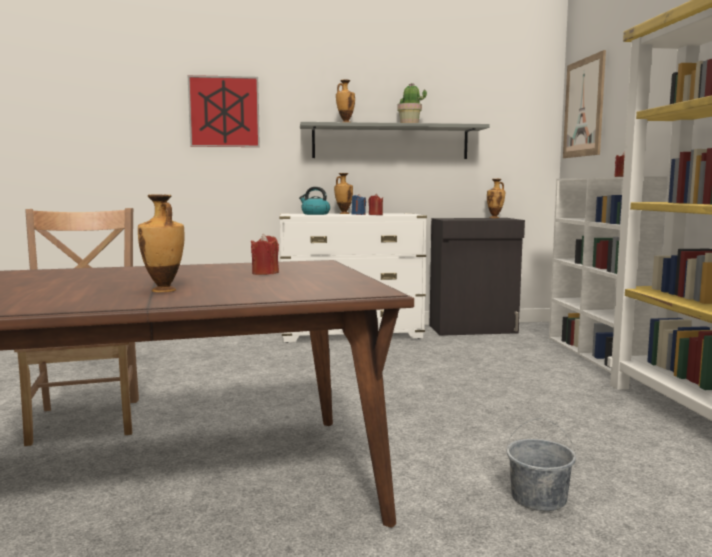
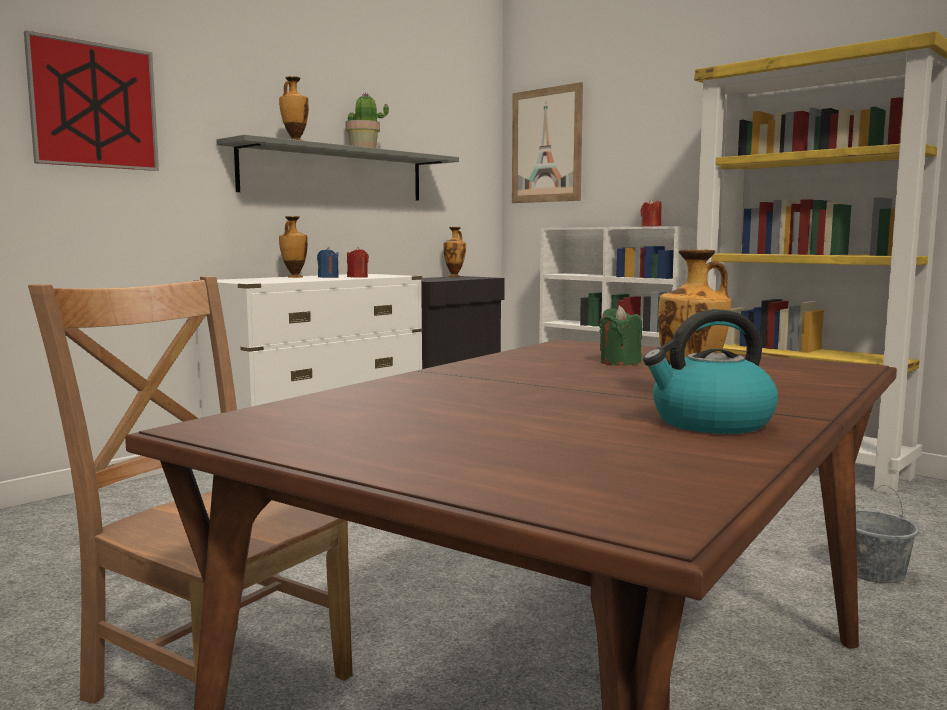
camera: 40 degrees left, 0 degrees up
red candle [251,234,279,275] -> green candle [599,306,642,366]
kettle [299,187,330,215] -> kettle moved to [643,309,778,434]

